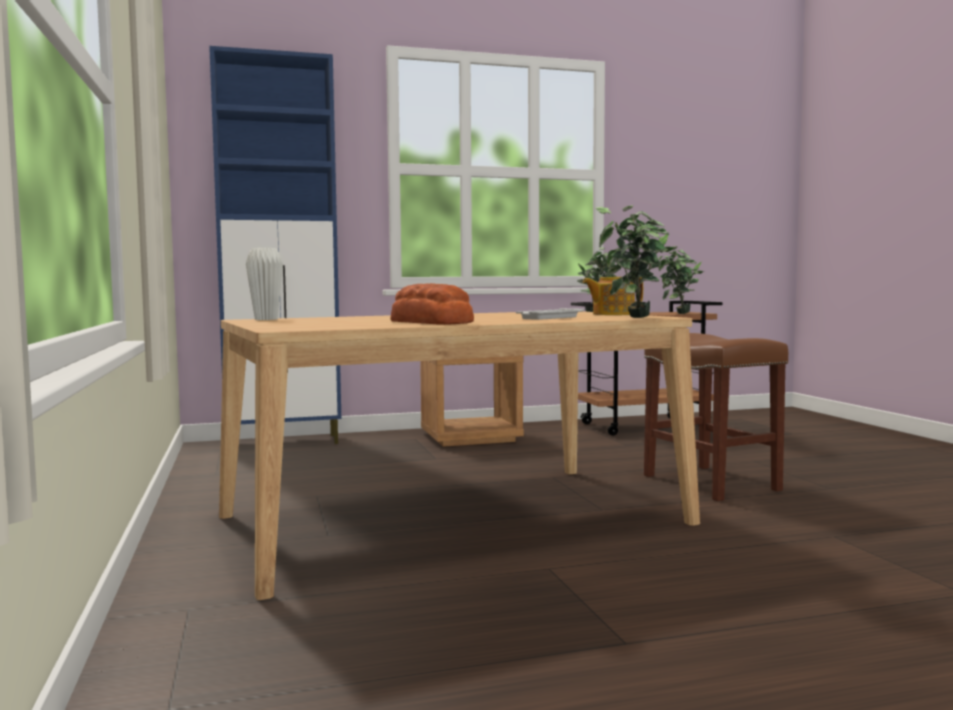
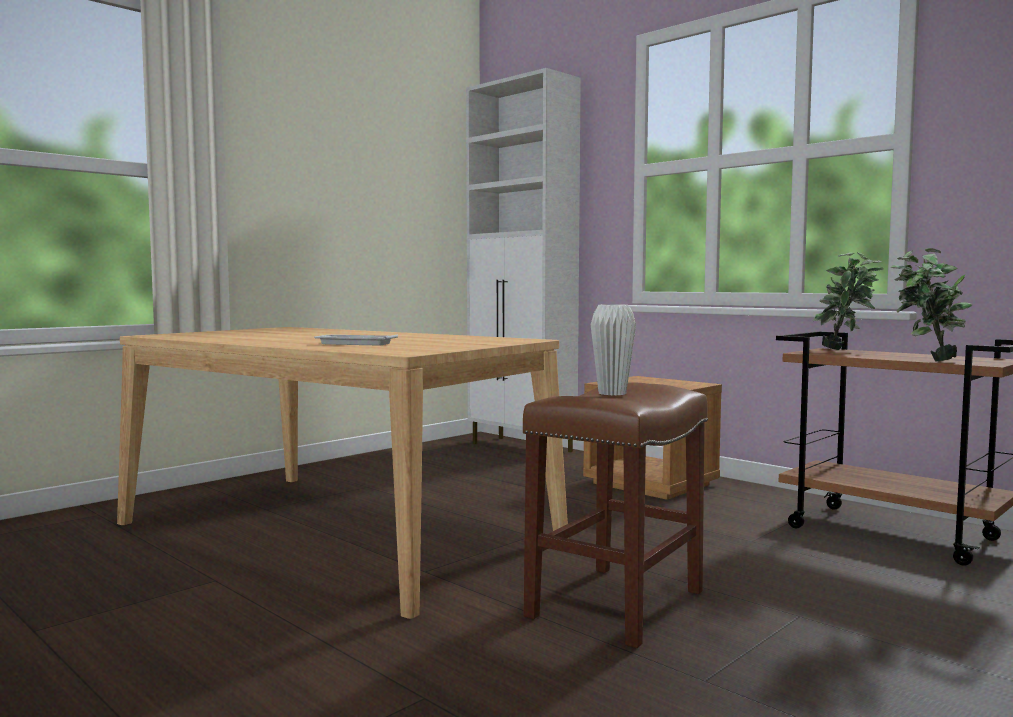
camera: 60 degrees right, 0 degrees up
blue cabinet [209,46,341,444] -> white cabinet [466,68,581,452]
white vase [246,248,283,320] -> white vase moved to [591,304,636,396]
bread [390,283,474,325] -> none
teapot [582,277,643,315] -> none
potted plant [595,205,676,318] -> none

